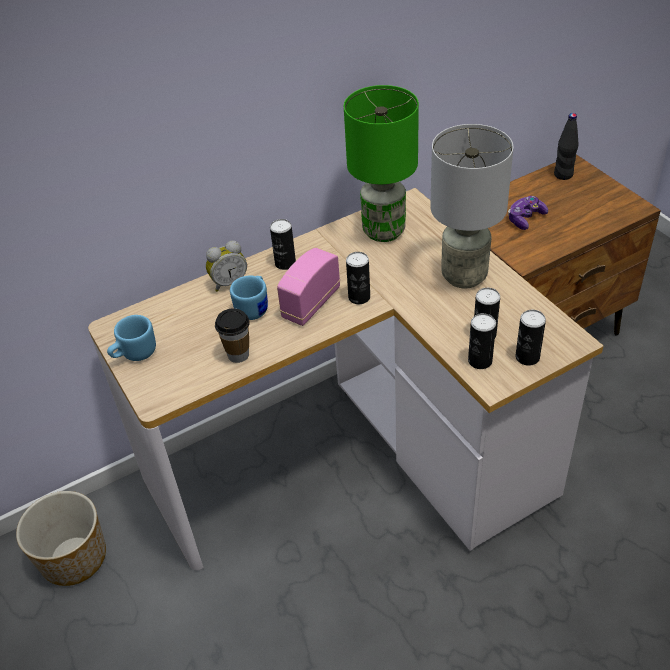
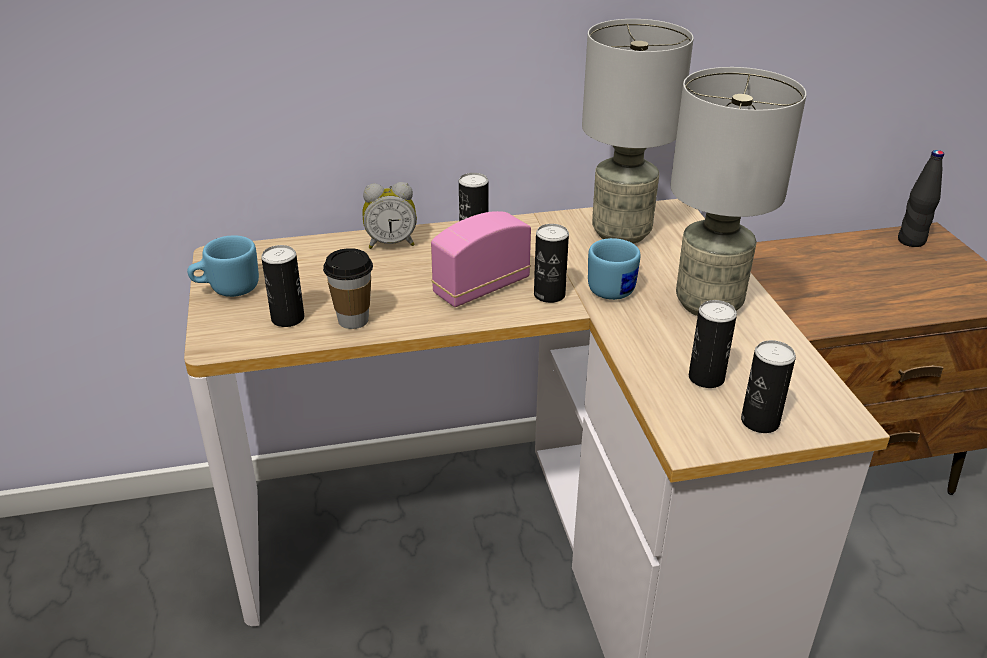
camera: 15 degrees right, 10 degrees down
planter [16,491,106,586] -> none
blue mug [230,276,268,320] -> blue mug moved to [588,238,641,300]
green table lamp [344,85,419,242] -> grey table lamp [582,19,694,244]
can [468,313,496,369] -> can moved to [261,245,305,327]
game controller [508,196,548,230] -> none

